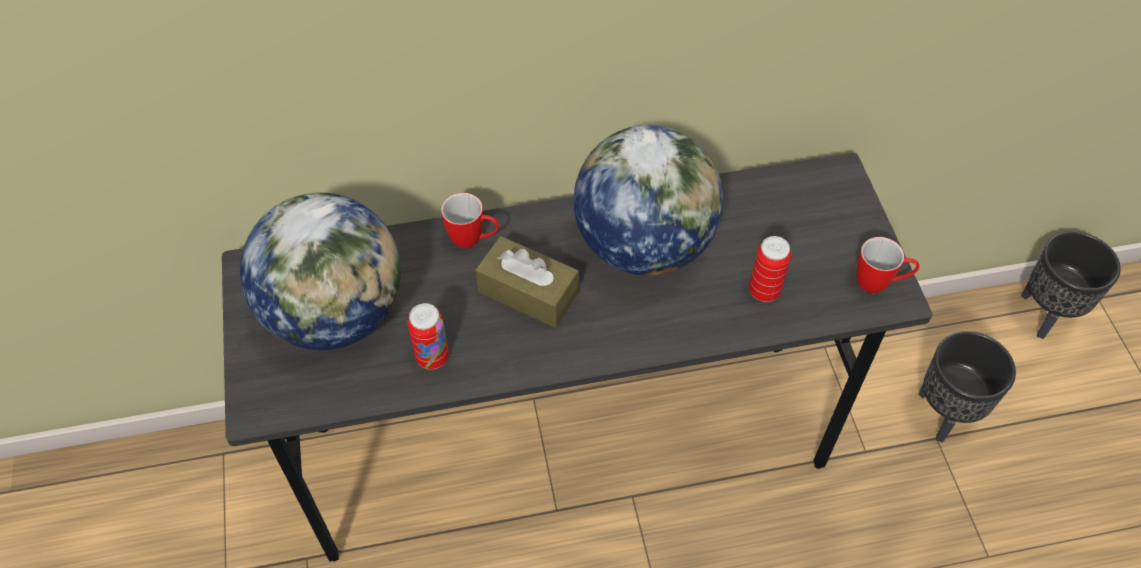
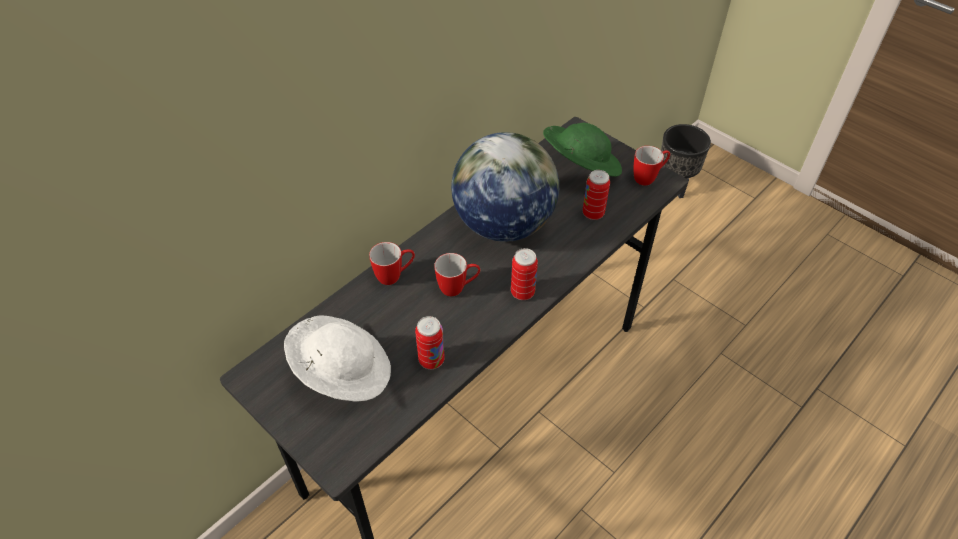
camera: 35 degrees left, 5 degrees down
globe [240,193,401,350] -> white hat [284,315,391,401]
brown tissue box [475,236,579,328] -> mug [434,253,480,297]
black planter [918,331,1016,442] -> none
none -> can [511,248,538,300]
none -> green hat [543,123,622,177]

